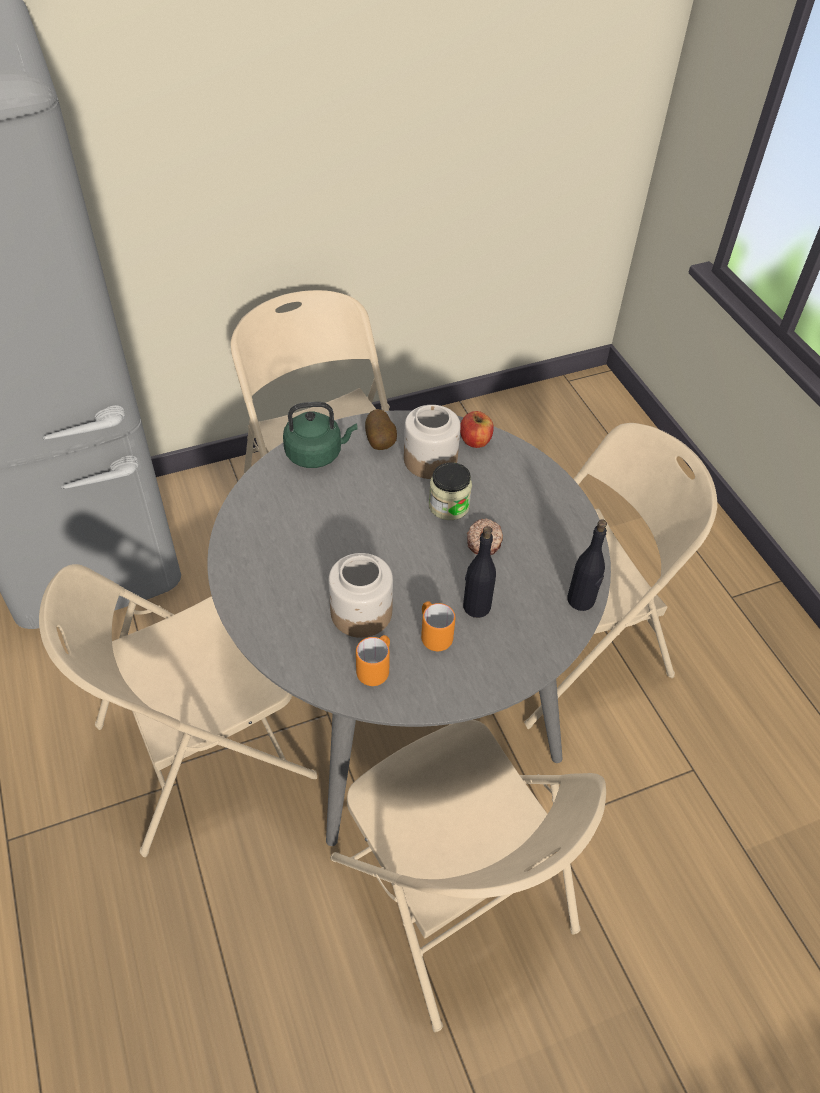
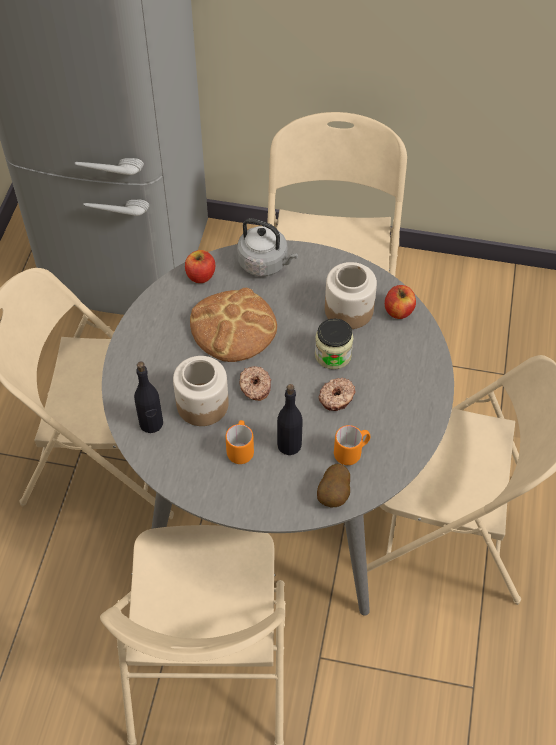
camera: 35 degrees right, 5 degrees up
green kettle [283,402,358,468] -> grey kettle [237,218,298,276]
orange mug [356,635,390,686] -> orange mug moved to [334,425,370,465]
potato [365,409,397,450] -> potato moved to [317,464,350,507]
black bottle [567,520,607,611] -> black bottle moved to [134,361,163,433]
none -> apple [185,250,215,283]
none -> bread [190,287,277,362]
none -> donut [239,366,271,401]

